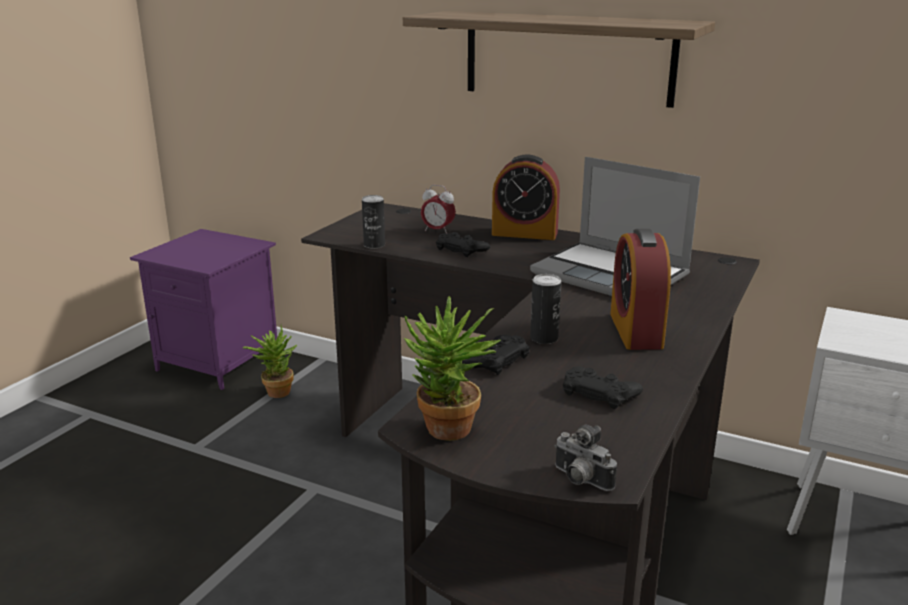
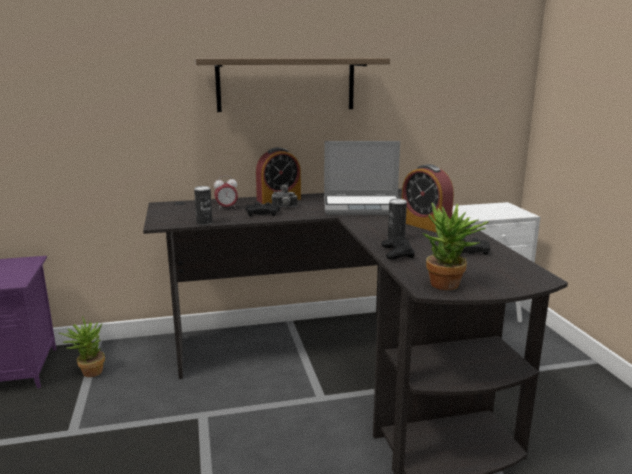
camera: 40 degrees left, 5 degrees down
camera [555,424,617,491] -> camera moved to [271,185,298,208]

